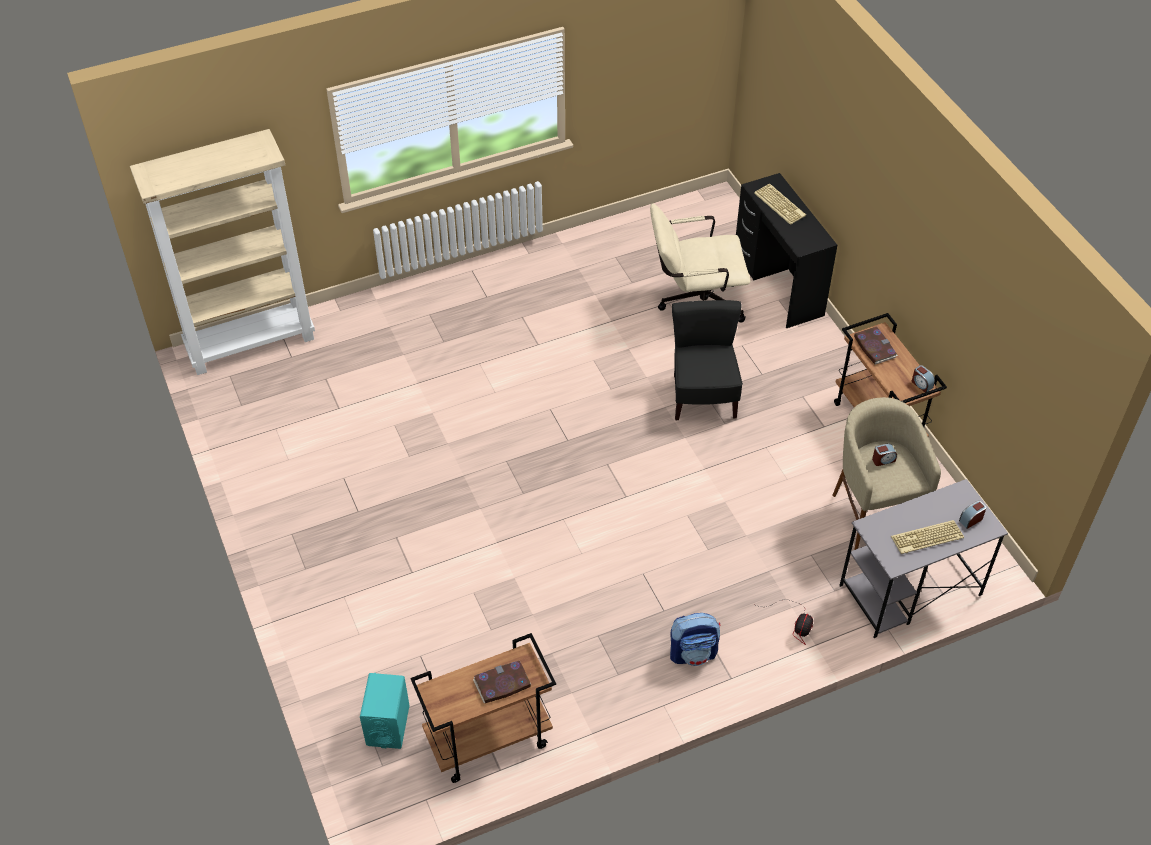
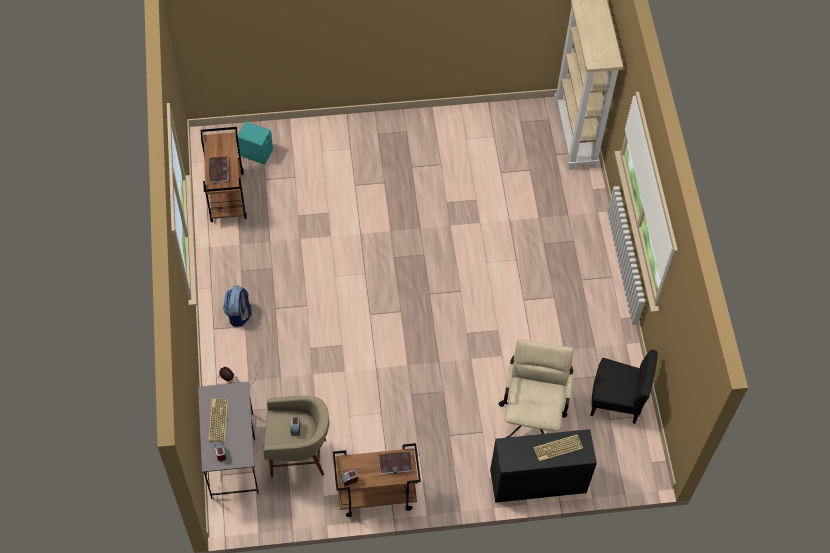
camera: 105 degrees right, 10 degrees up
black chair [672,300,743,420] -> black chair moved to [590,350,658,424]

